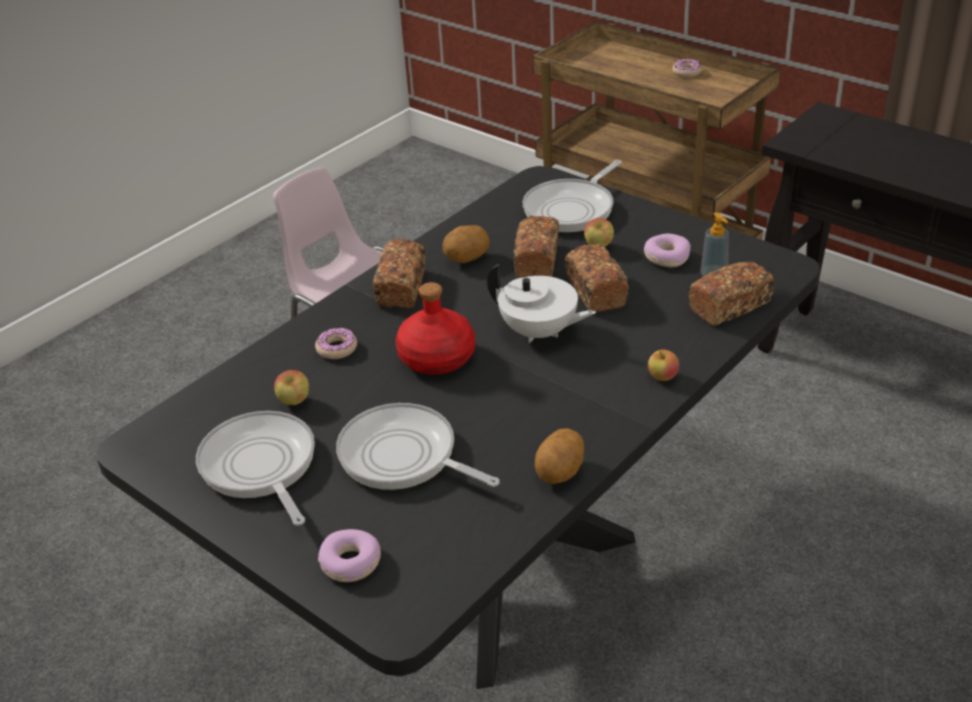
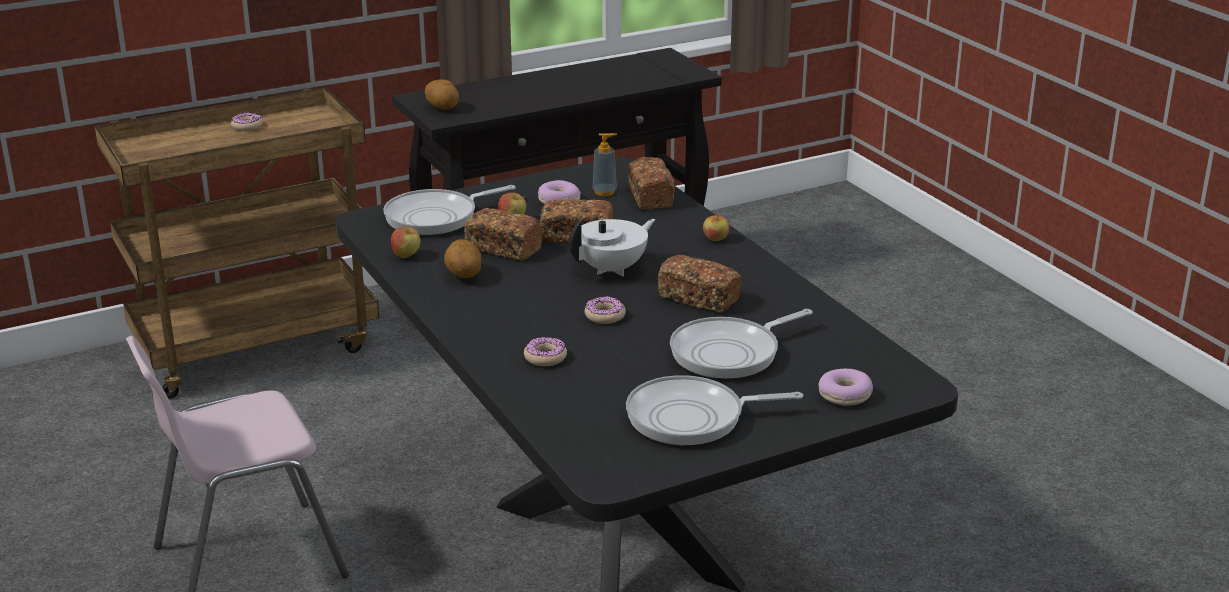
camera: 70 degrees left, 10 degrees down
apple [274,370,309,405] -> apple moved to [391,227,420,258]
bread [373,239,426,308] -> bread moved to [658,255,741,313]
red bottle [395,282,475,375] -> donut [585,297,626,324]
frying pan [522,160,622,233] -> frying pan turned 90 degrees clockwise [383,185,516,235]
potato [535,428,584,484] -> potato moved to [425,79,459,110]

